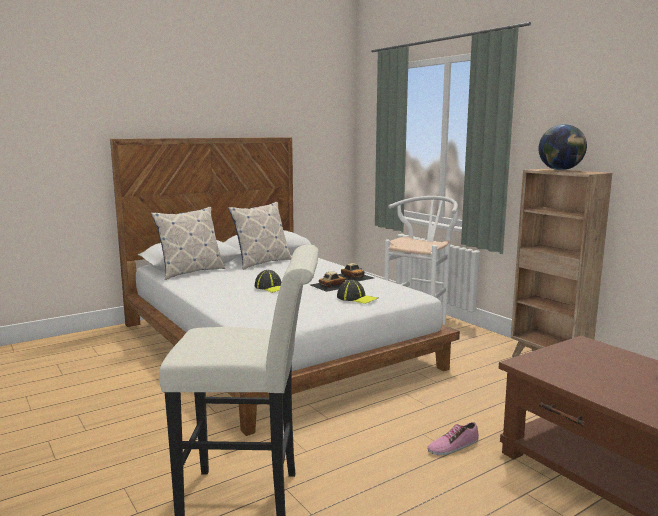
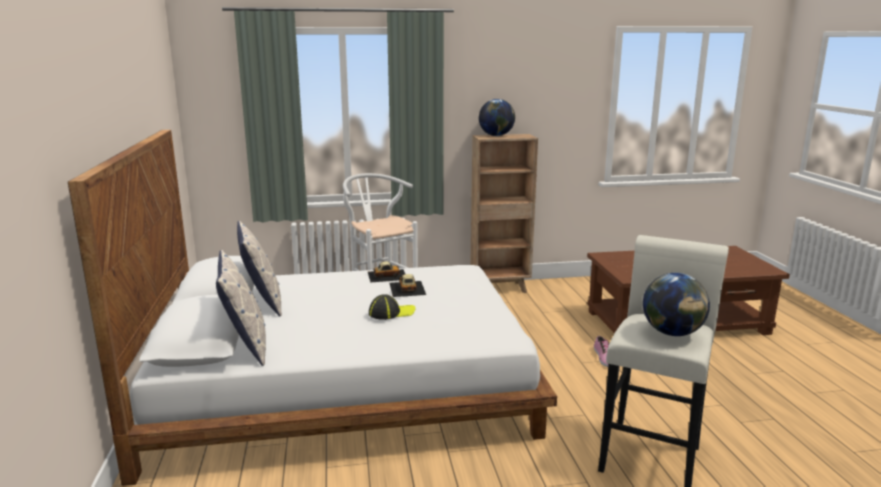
camera: 65 degrees left, 5 degrees up
cap [337,280,378,304] -> none
none -> globe [643,273,710,336]

